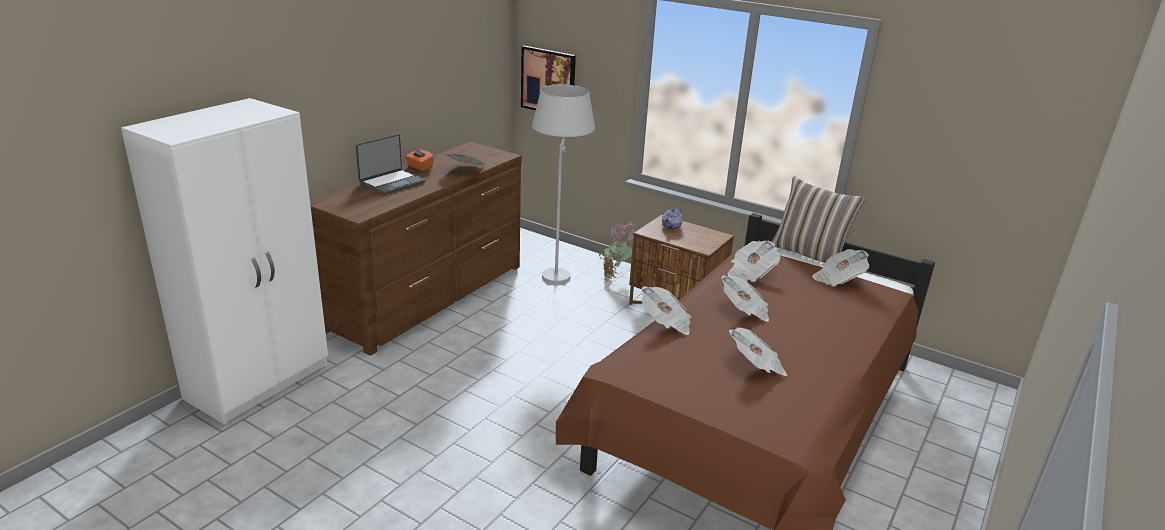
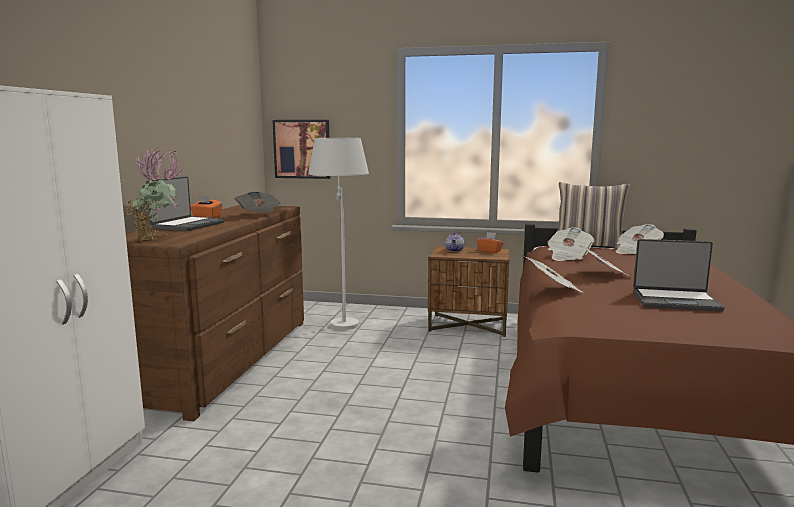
camera: 20 degrees left, 15 degrees down
potted plant [599,222,636,278] -> potted plant moved to [124,148,183,241]
newspaper [729,328,787,376] -> laptop [633,239,725,312]
none -> orange tissue box [476,232,504,253]

